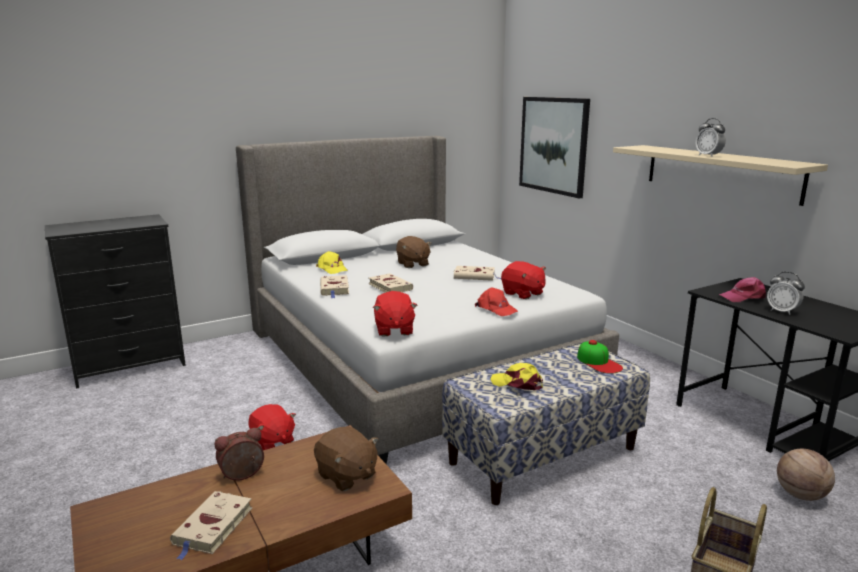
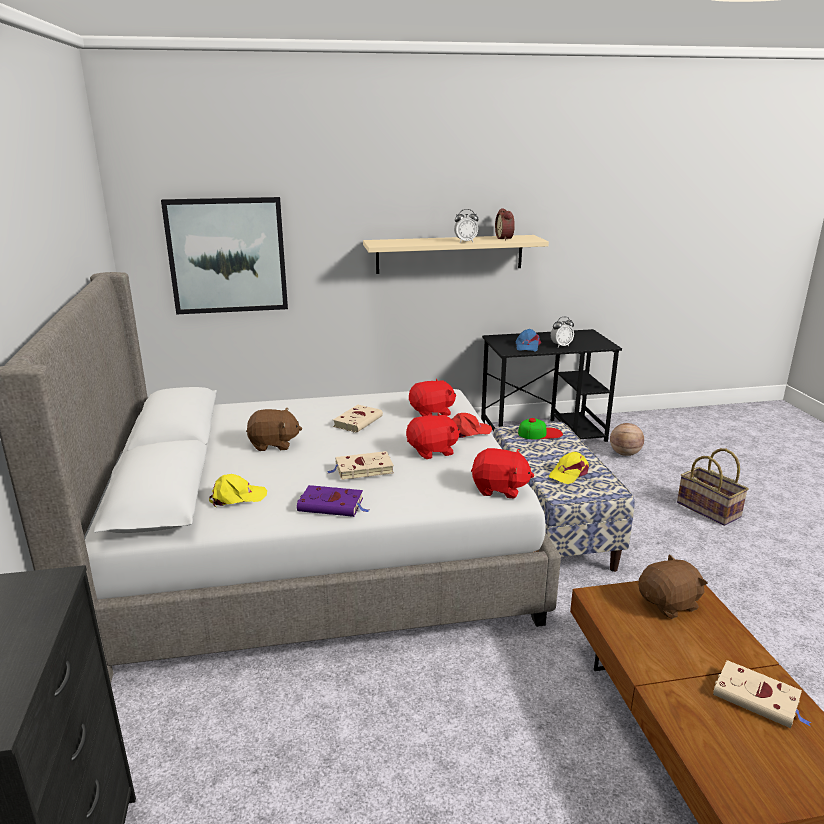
camera: 70 degrees left, 5 degrees up
alarm clock [215,427,264,481] -> alarm clock moved to [495,208,515,241]
red plush toy [249,404,296,450] -> red plush toy moved to [406,412,460,459]
beige book [320,275,349,298] -> purple book [297,485,369,517]
pink cap [719,277,766,302] -> blue cap [516,329,541,352]

